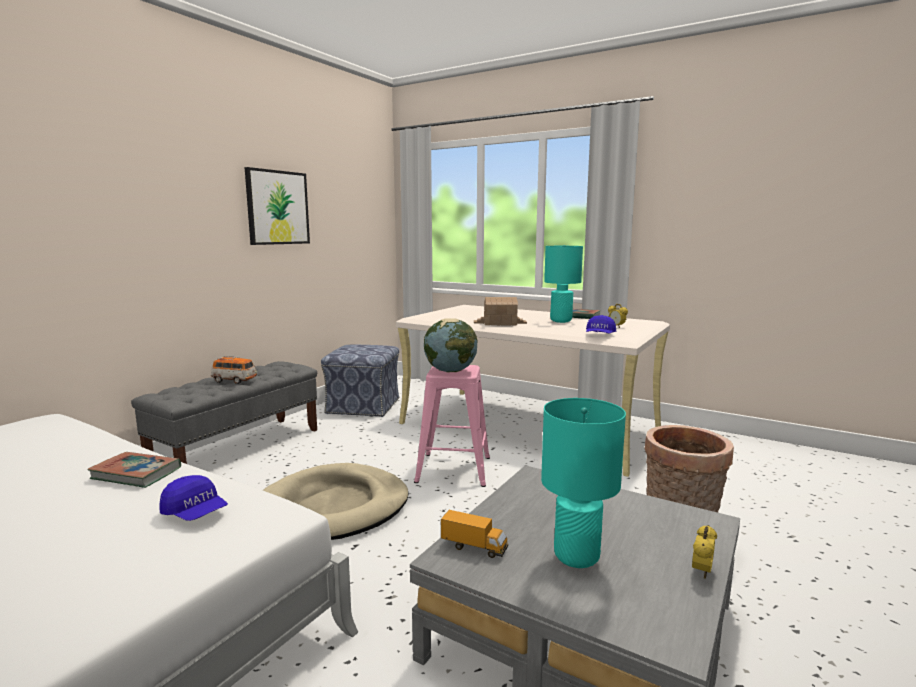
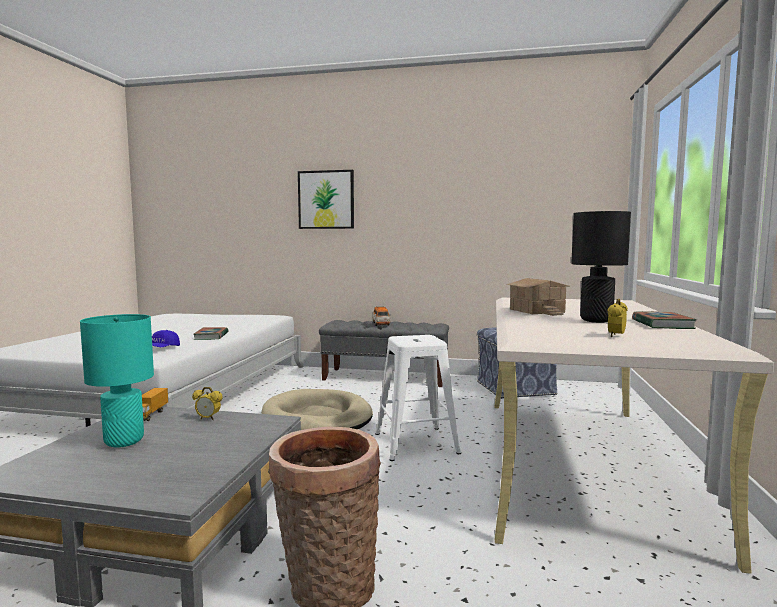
camera: 70 degrees right, 5 degrees down
picture [245,167,310,245] -> picture moved to [298,170,354,229]
pink stool [414,365,490,487] -> white stool [375,335,461,461]
globe [424,318,478,373] -> none
turquoise table lamp [544,245,583,323] -> black table lamp [571,211,631,323]
blue cap [586,315,616,333] -> none
alarm clock [692,525,717,579] -> alarm clock moved to [192,387,222,420]

